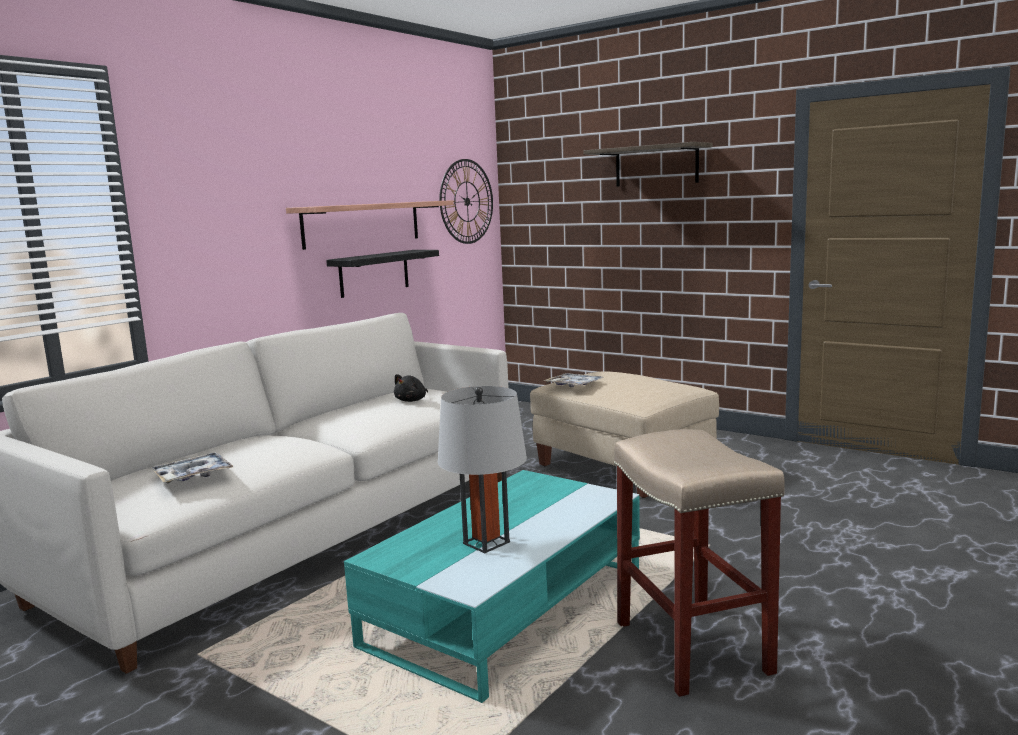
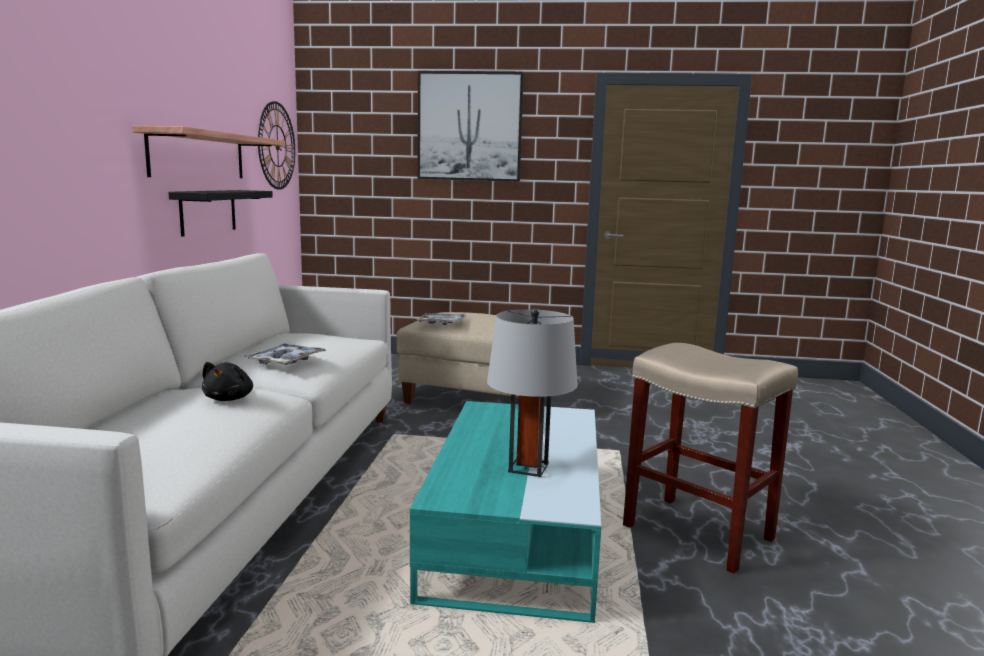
camera: 30 degrees left, 0 degrees up
tray [151,452,233,483] -> tray moved to [245,343,327,365]
black plush toy [394,374,428,402] -> black plush toy moved to [202,362,253,401]
shelf [584,142,712,186] -> picture [417,71,524,182]

